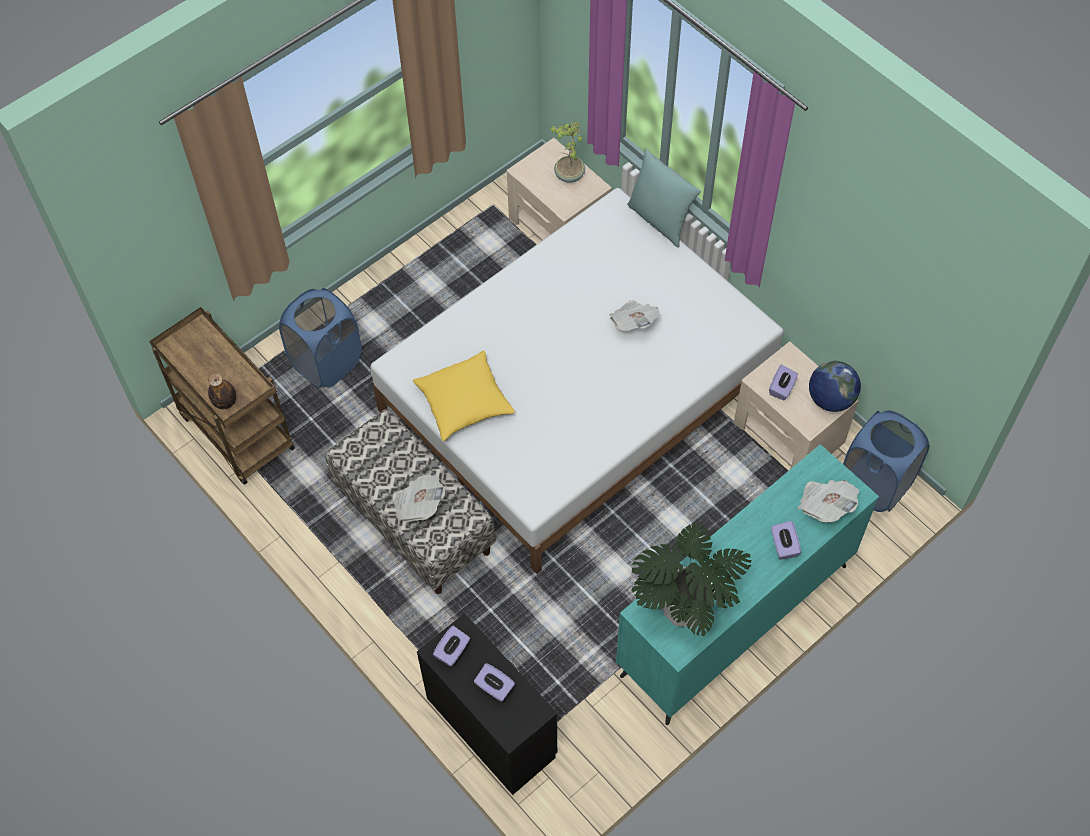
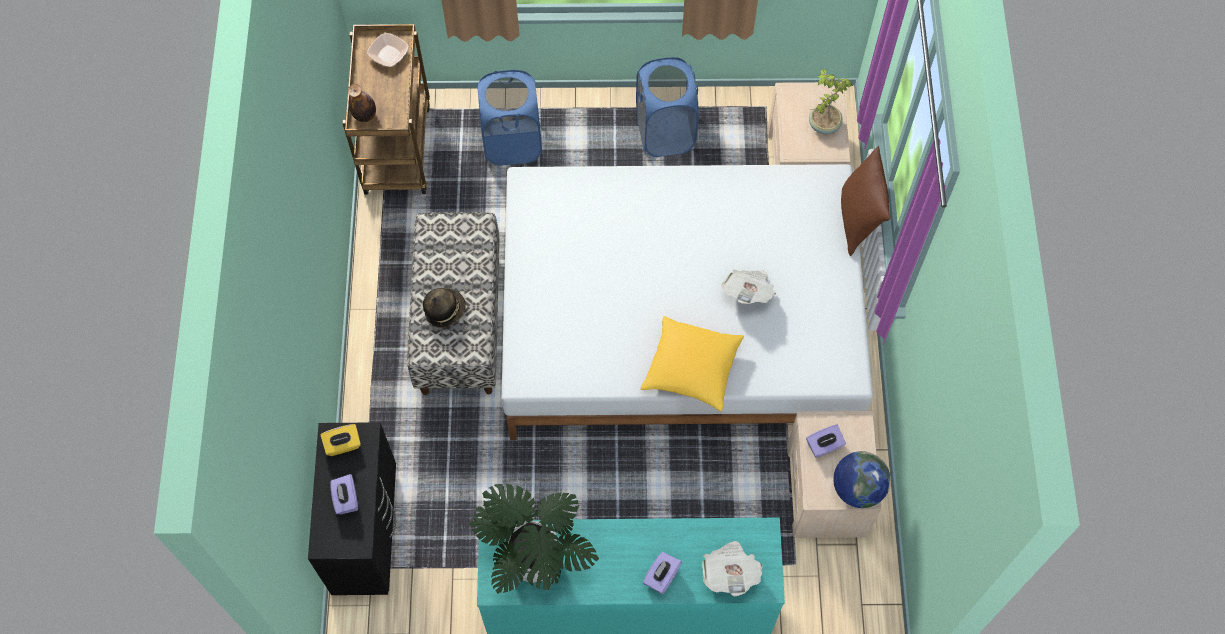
camera: 40 degrees right, 5 degrees up
newspaper [392,475,445,522] -> hat [423,288,466,328]
yellow pillow [413,350,515,441] -> yellow pillow moved to [641,316,744,411]
purple tissue box [433,626,470,667] -> yellow tissue box [320,424,361,456]
turquoise pillow [627,148,701,248] -> brown pillow [841,146,890,256]
blue laundry basket [843,410,930,512] -> blue laundry basket moved to [636,57,699,157]
none -> bowl [367,33,409,67]

